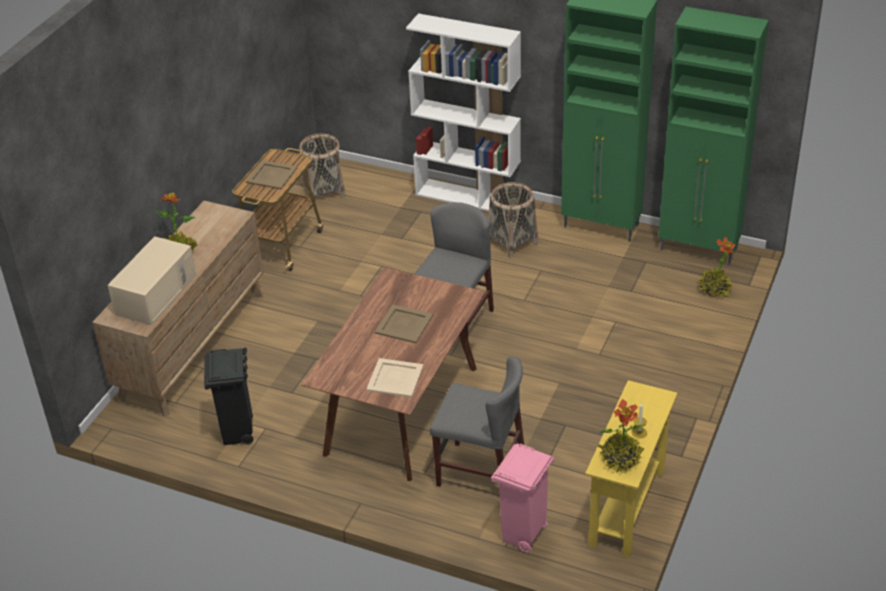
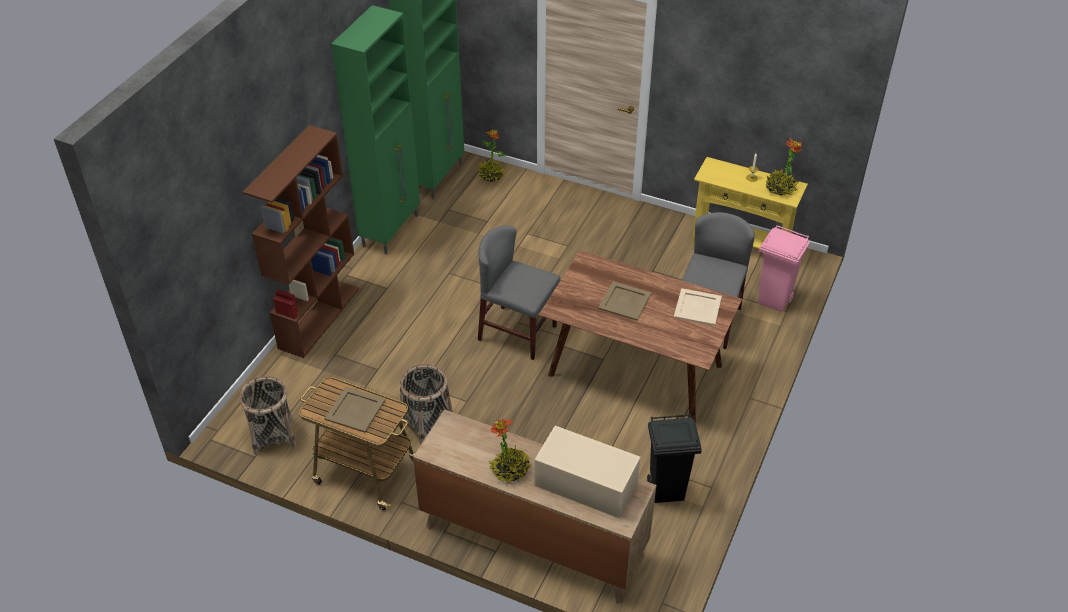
camera: 90 degrees left, 5 degrees up
white bookcase [406,13,521,211] -> brown bookcase [243,125,359,358]
basket [488,182,538,258] -> basket moved to [400,364,453,445]

